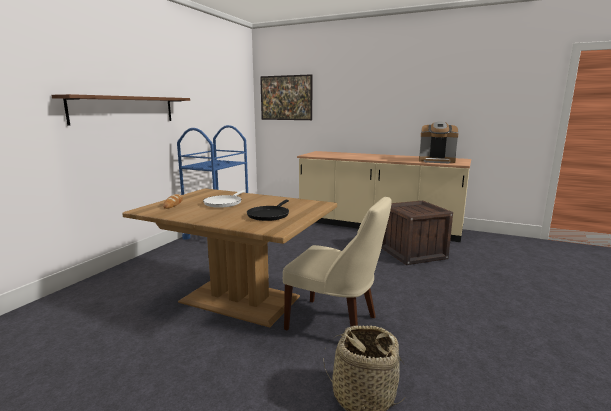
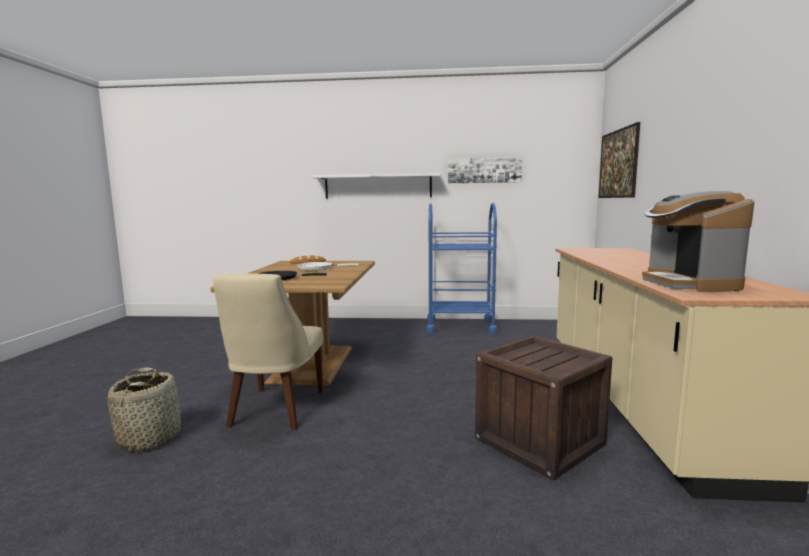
camera: 70 degrees right, 5 degrees down
brown shelf [52,94,190,126] -> white shelf [312,173,440,199]
none -> picture [448,157,522,183]

